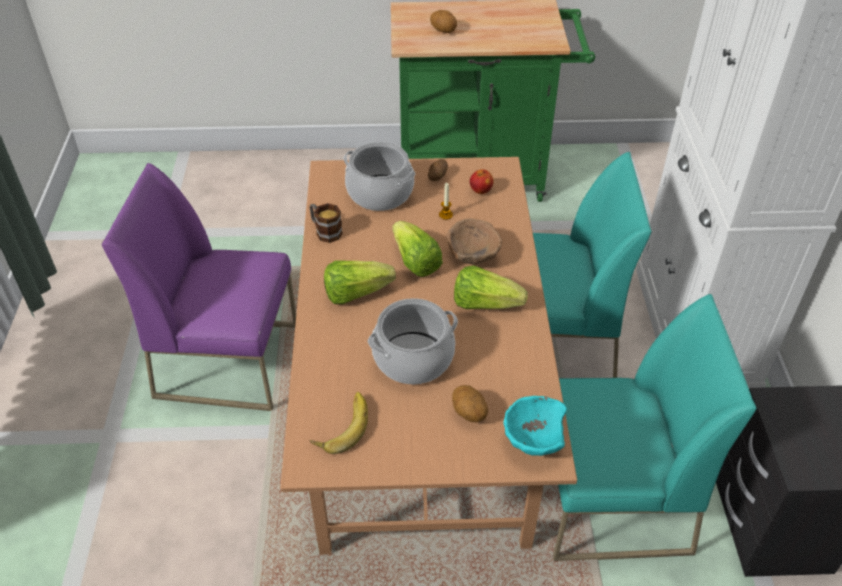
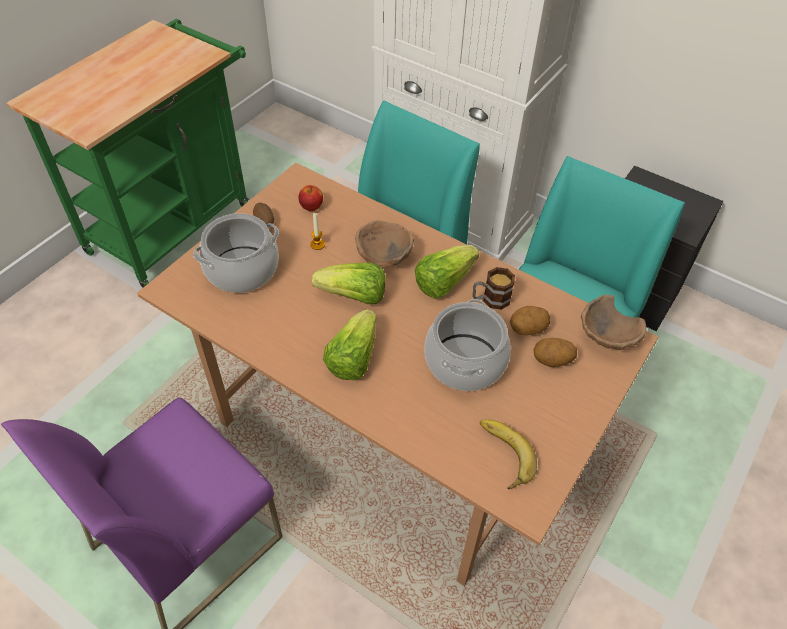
camera: 55 degrees left, 5 degrees up
mug [310,203,343,243] -> mug moved to [473,267,515,310]
potato [430,10,457,33] -> potato moved to [510,306,550,335]
turquoise bowl [503,396,567,456] -> brown bowl [581,295,646,350]

